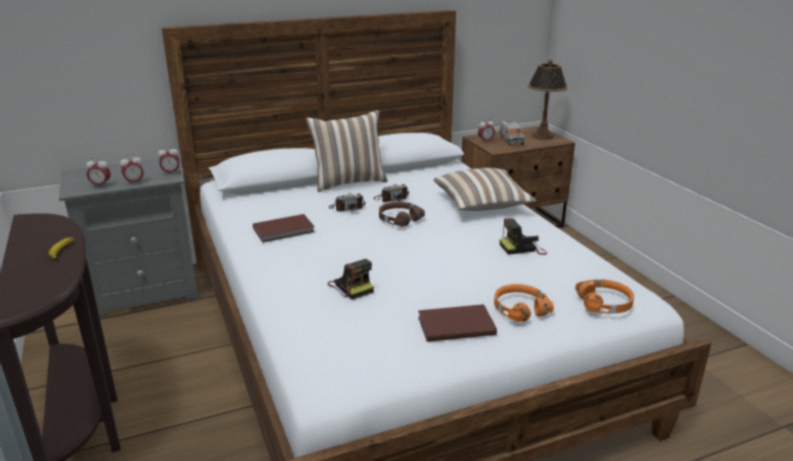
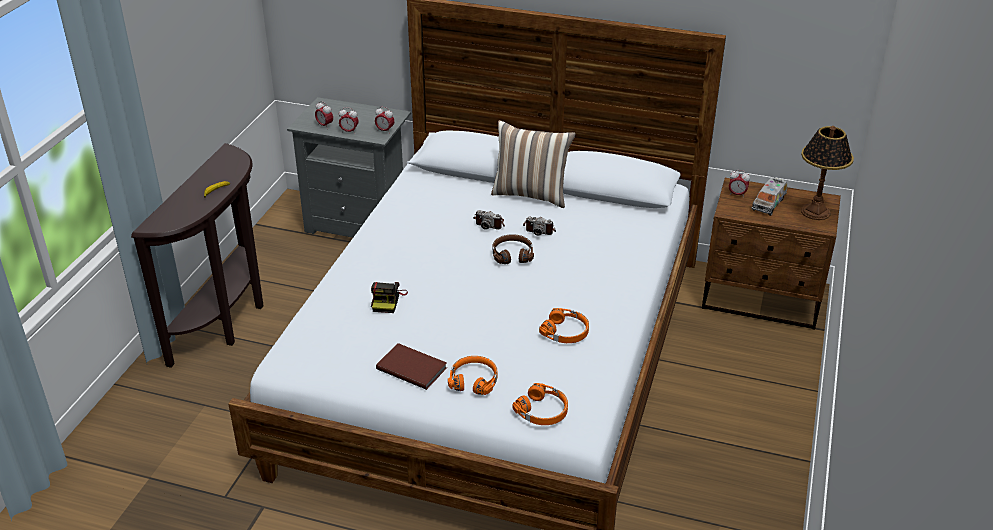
camera: 40 degrees right, 10 degrees up
brown book [253,214,315,243] -> none
pillow [434,168,536,211] -> none
camera [500,218,547,255] -> orange headphones [539,308,589,343]

